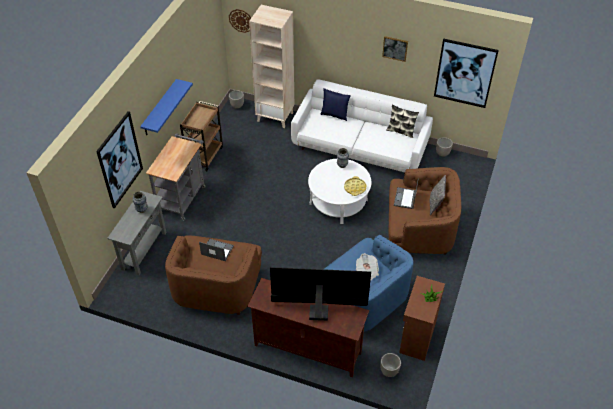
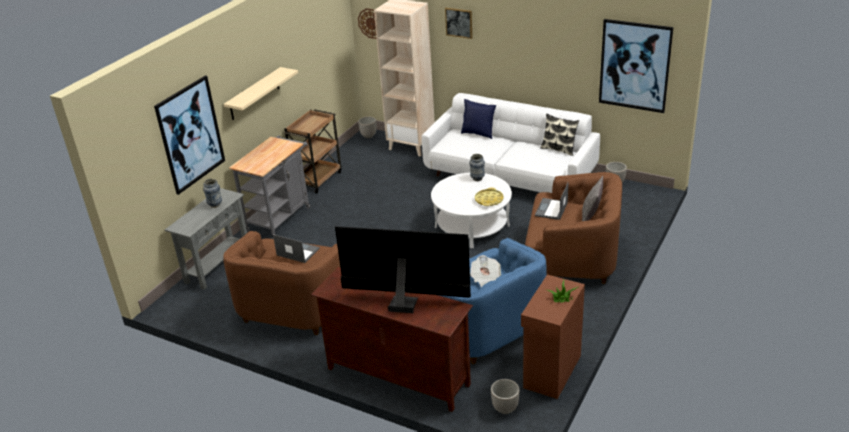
camera: 10 degrees right, 15 degrees down
blue shelf [140,79,193,135] -> beige shelf [224,67,298,120]
picture [382,36,408,62] -> picture moved to [445,8,472,39]

